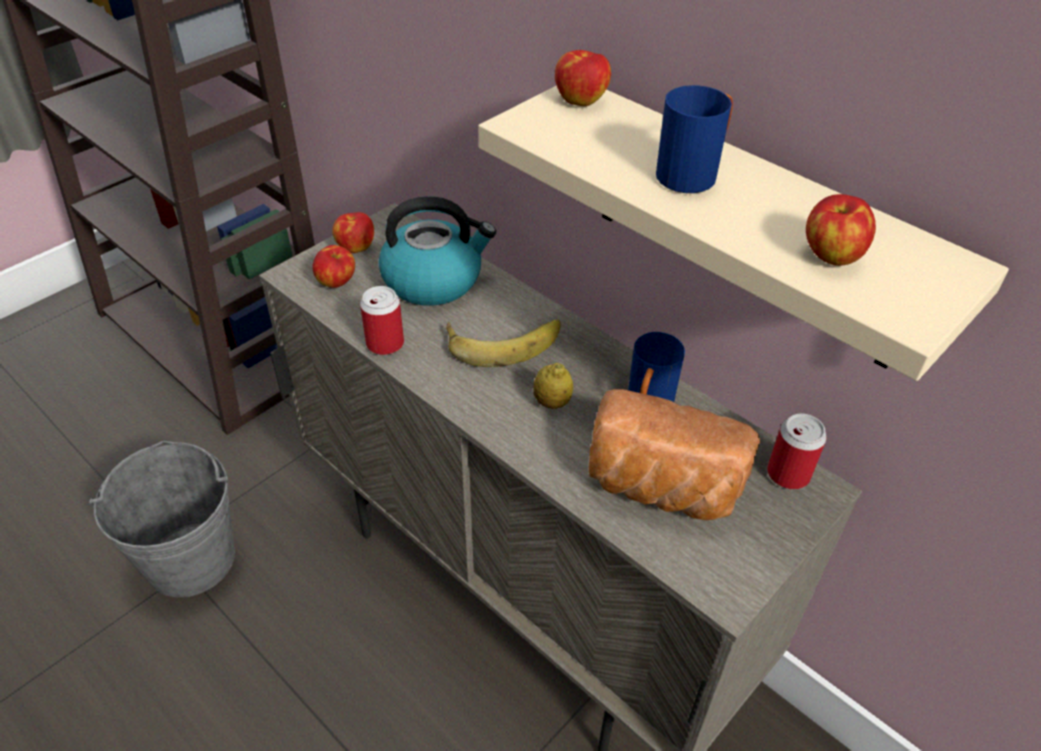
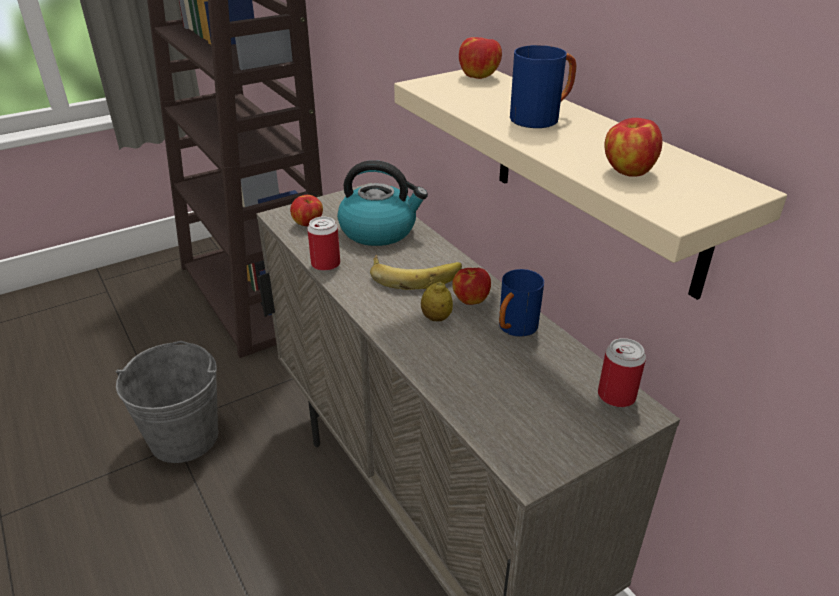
camera: 15 degrees right, 10 degrees down
apple [332,212,374,253] -> apple moved to [452,268,491,305]
bread [589,389,760,520] -> none

